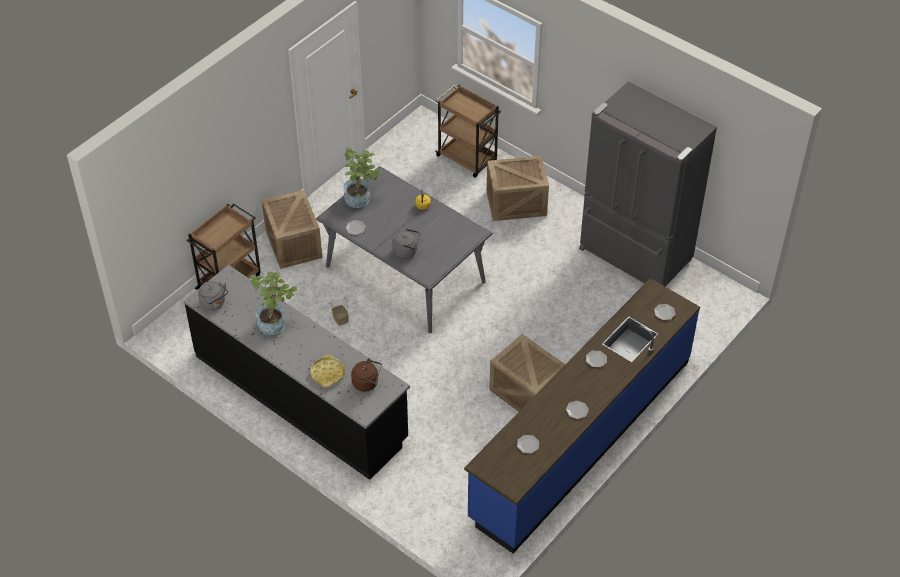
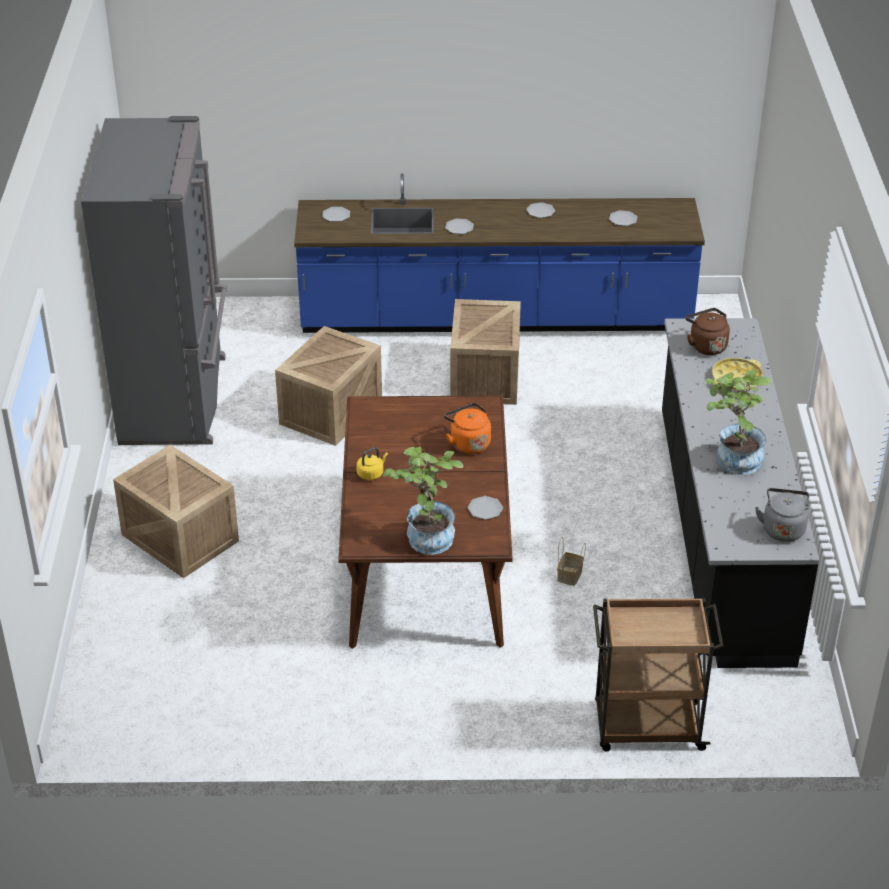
camera: 130 degrees left, 10 degrees down
crate [262,190,322,269] -> crate moved to [275,326,382,446]
grey dining table [316,166,492,333] -> brown dining table [338,396,513,649]
grey kettle [392,229,420,259] -> orange kettle [444,403,491,454]
brown cart [435,85,501,178] -> none

